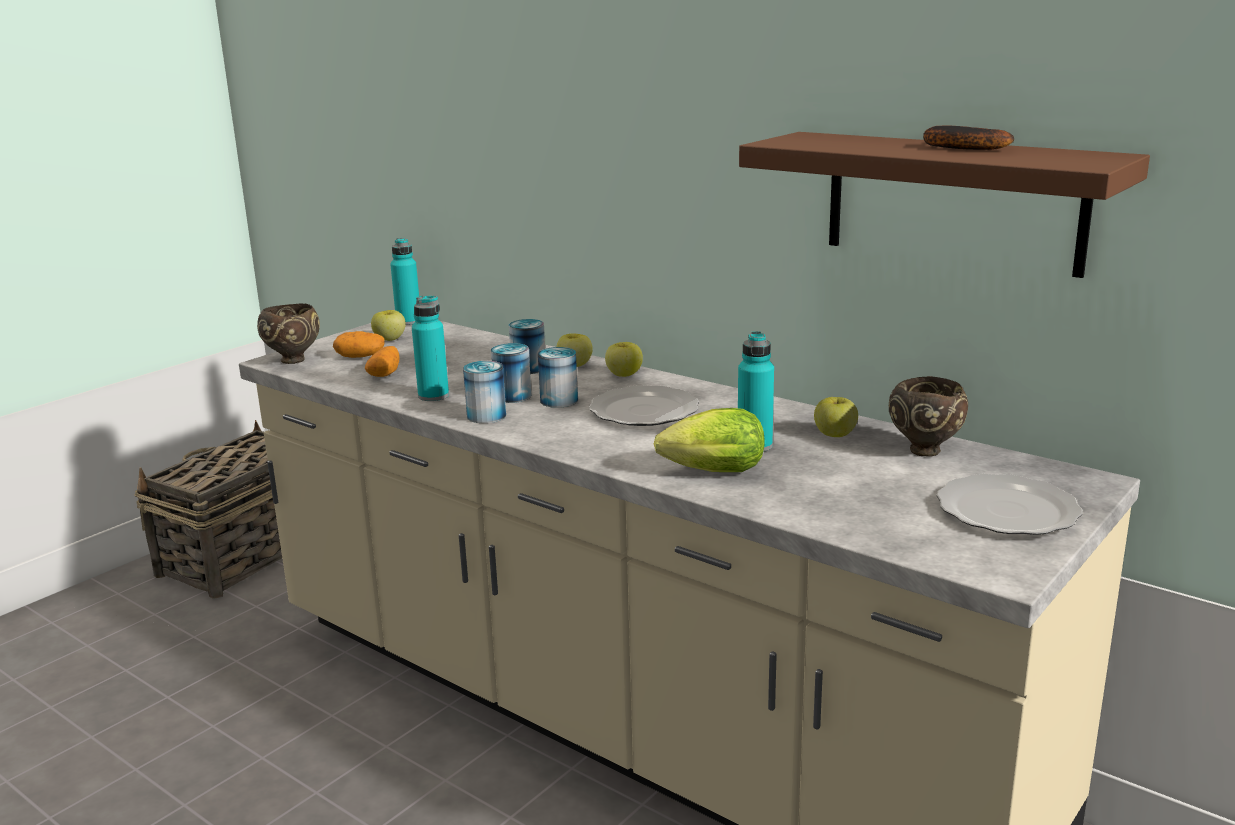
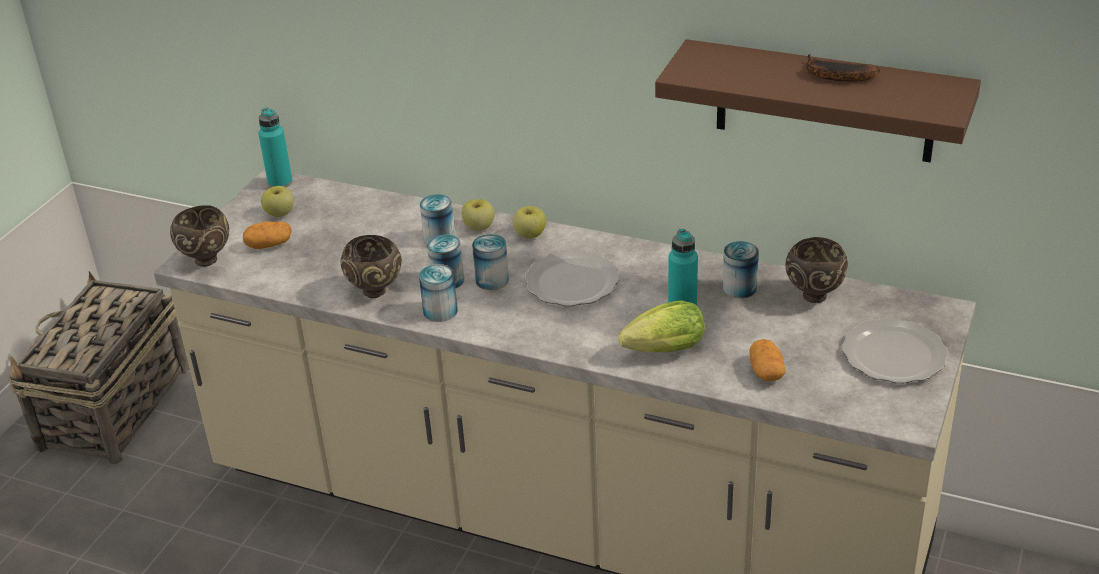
camera: 15 degrees left, 15 degrees up
potato [365,346,400,377] -> potato moved to [750,339,786,381]
turquoise bottle [412,296,449,401] -> brown bowl [340,235,402,298]
apple [814,397,858,437] -> can [723,241,759,298]

